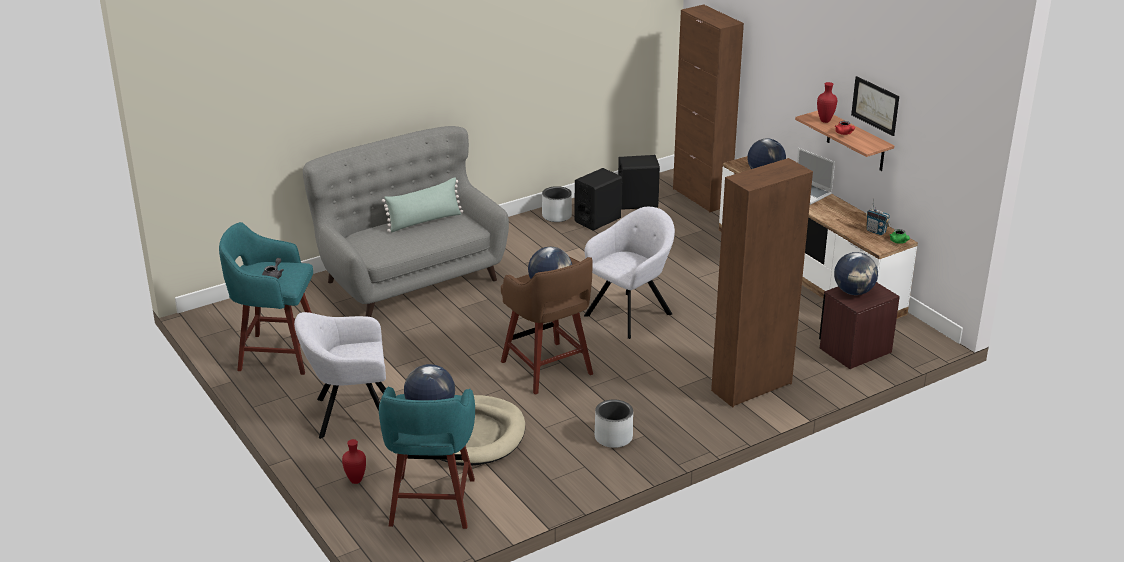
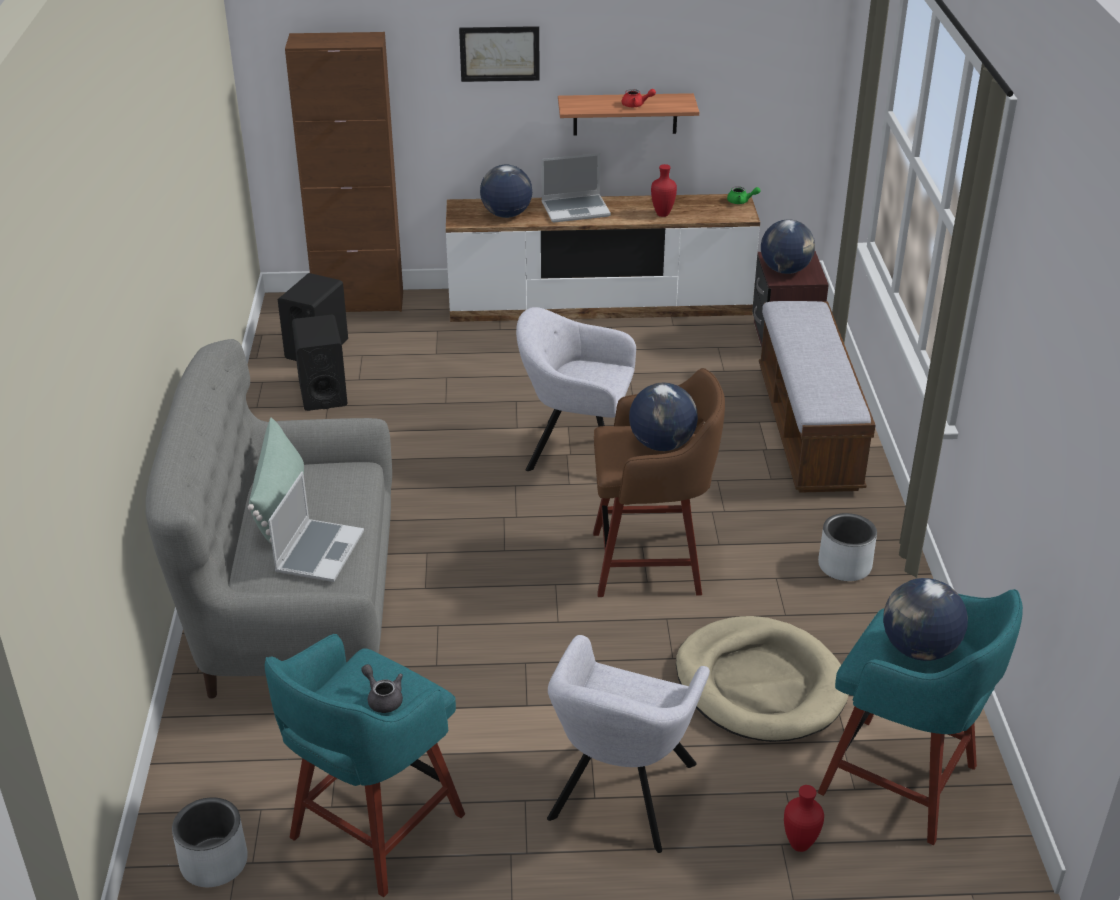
camera: 60 degrees left, 5 degrees up
grey planter [542,186,572,222] -> grey planter moved to [172,797,248,887]
grey armchair [584,207,675,339] -> grey armchair turned 60 degrees counterclockwise [516,307,636,471]
brown cabinet [711,158,813,408] -> bench [759,301,876,493]
red vase [817,82,837,123] -> red vase moved to [651,164,677,217]
picture [851,76,899,136] -> picture moved to [459,26,540,82]
radio [866,198,890,235] -> none
none -> laptop [268,471,364,582]

